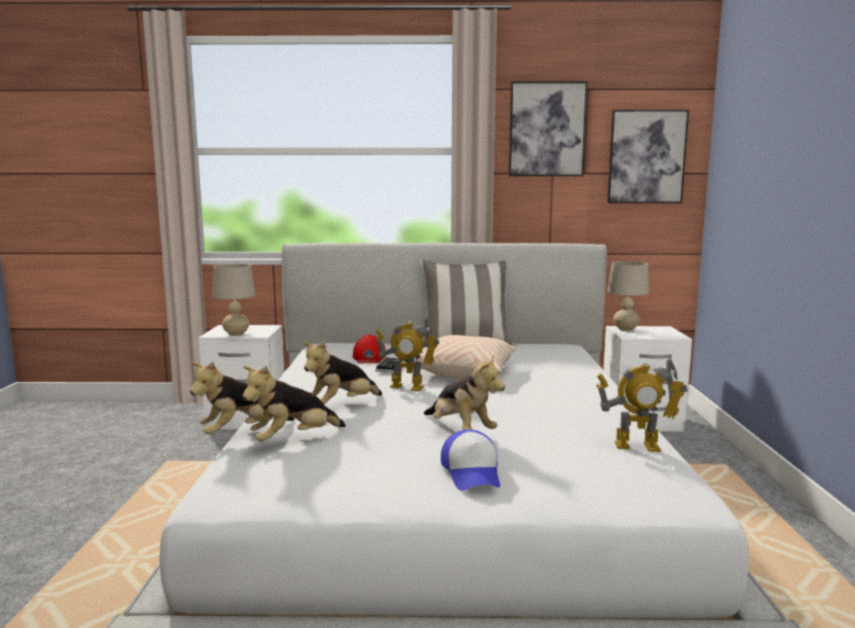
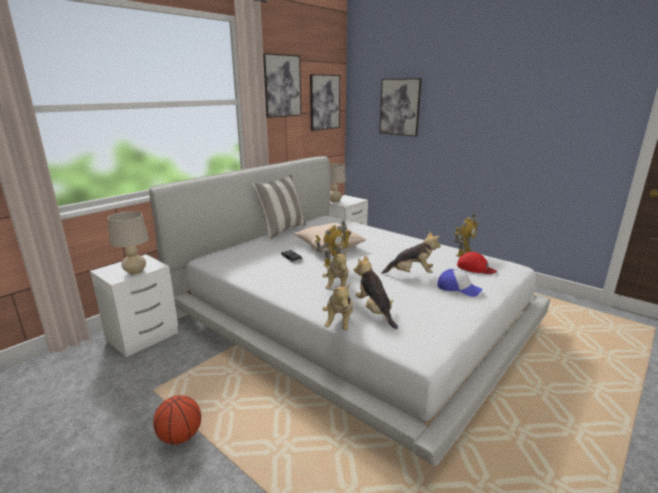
camera: 50 degrees left, 10 degrees up
plush toy [242,366,346,441] -> plush toy turned 150 degrees clockwise [354,255,398,329]
red cap [353,335,385,363] -> red cap moved to [457,252,497,274]
none -> basketball [153,395,201,445]
none -> picture [379,78,422,137]

